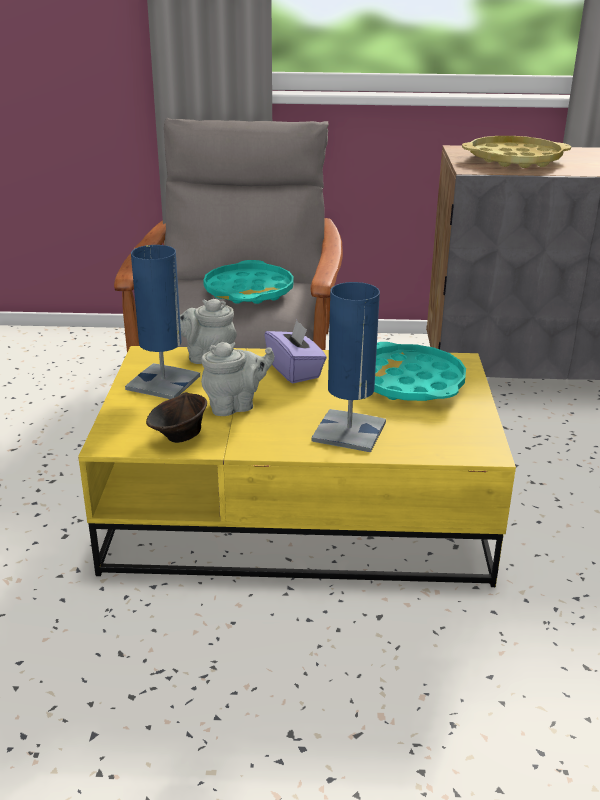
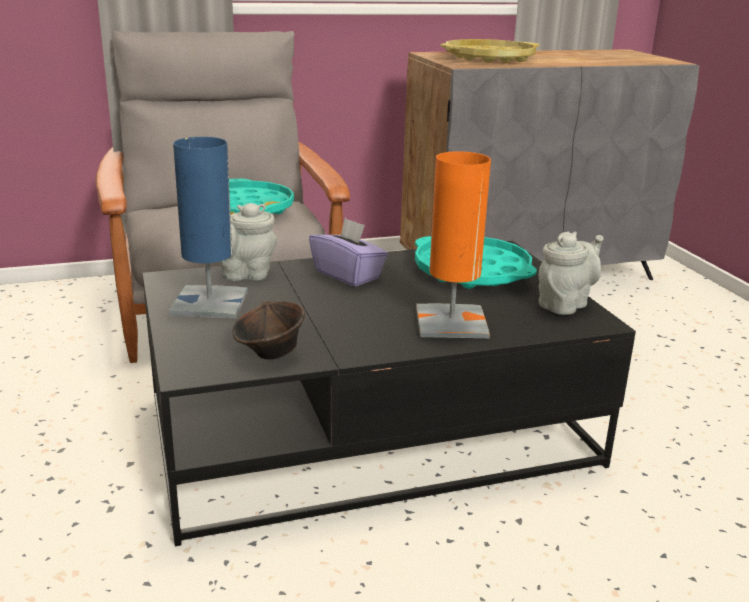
camera: 20 degrees left, 5 degrees down
yellow coffee table [78,346,516,587] -> black coffee table [142,241,636,546]
grey teapot [201,342,274,416] -> grey teapot moved to [539,231,603,315]
blue table lamp [311,282,386,452] -> orange table lamp [416,151,491,338]

